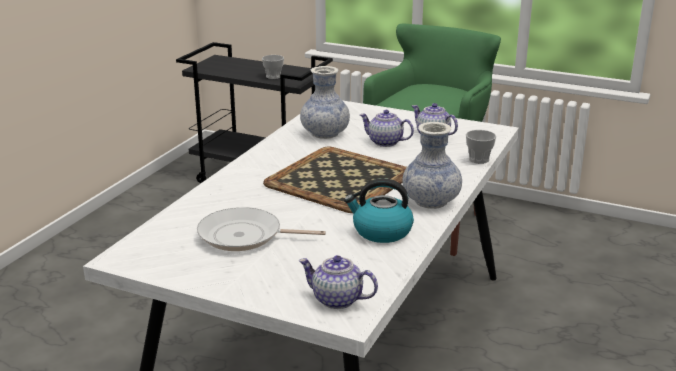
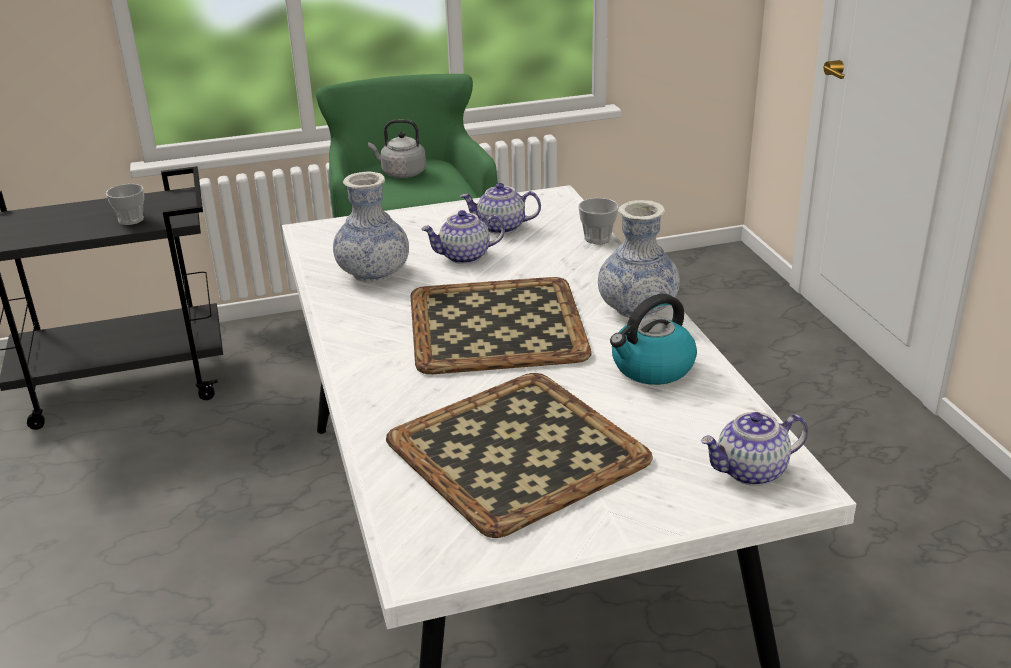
camera: 40 degrees left, 5 degrees up
frying pan [197,207,326,251] -> tray [386,373,653,538]
none -> grey kettle [368,119,426,178]

